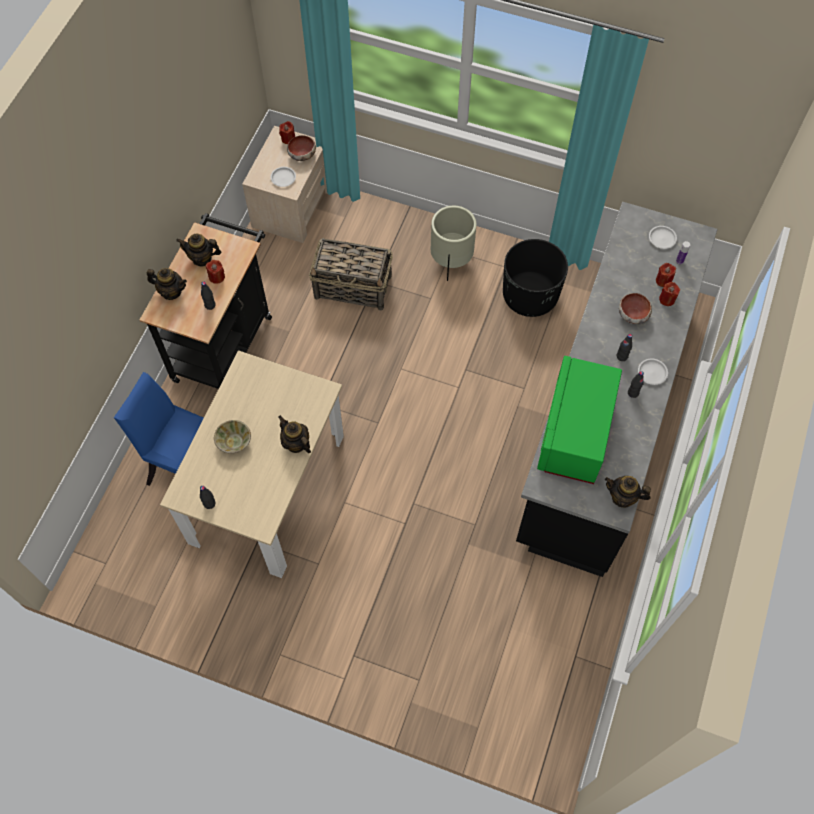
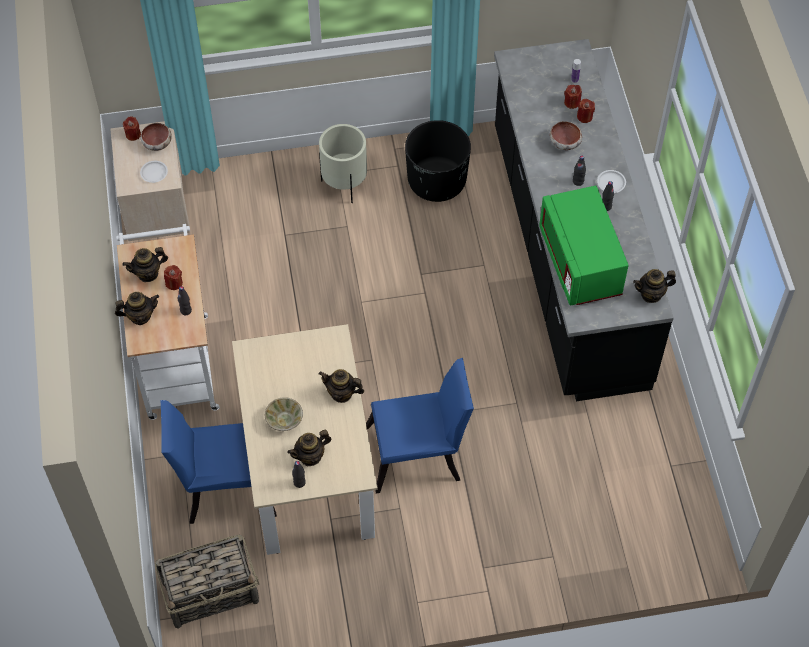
camera: 30 degrees left, 5 degrees down
black cart [140,213,272,389] -> white cart [116,224,220,420]
basket [309,238,393,311] -> basket moved to [155,535,259,629]
white plate [649,226,677,249] -> none
none -> teapot [287,430,331,466]
none -> blue chair [366,358,474,493]

